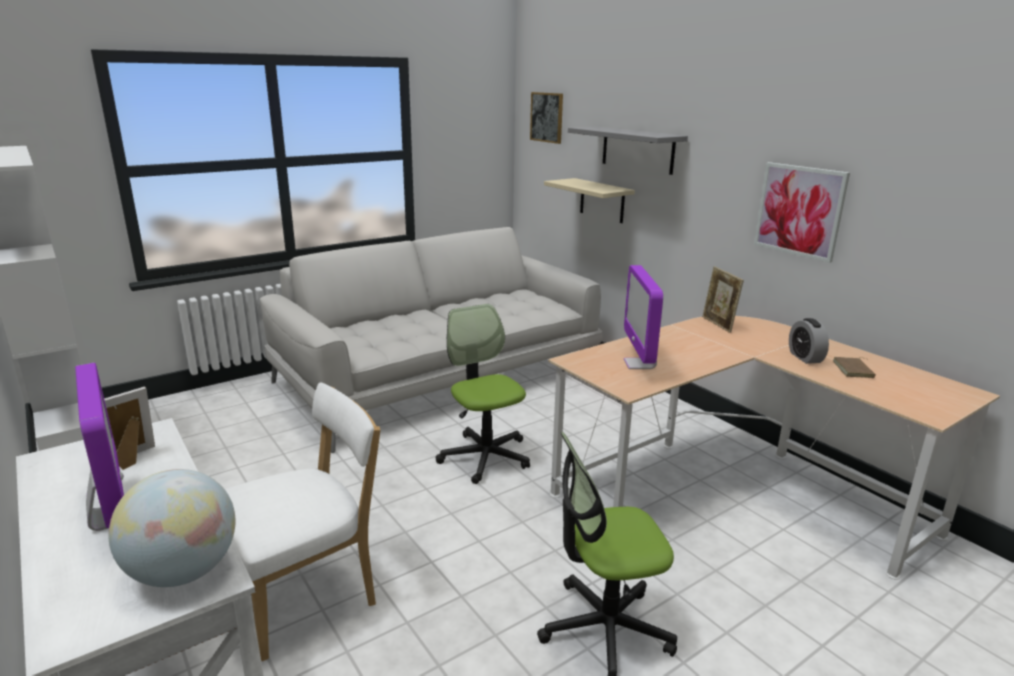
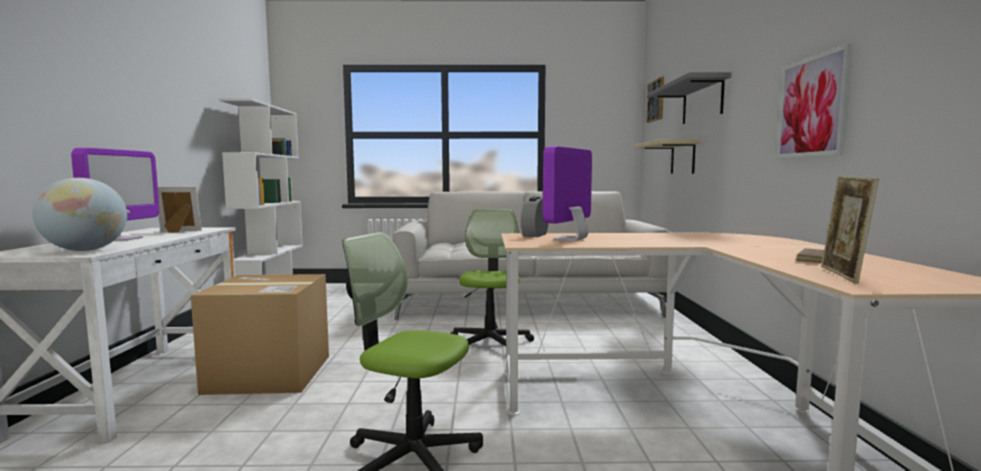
camera: 35 degrees right, 15 degrees down
white chair [225,383,381,661] -> cardboard box [191,274,329,395]
picture frame [702,266,744,333] -> picture frame moved to [821,176,879,284]
alarm clock [789,318,829,364] -> alarm clock moved to [521,197,549,237]

